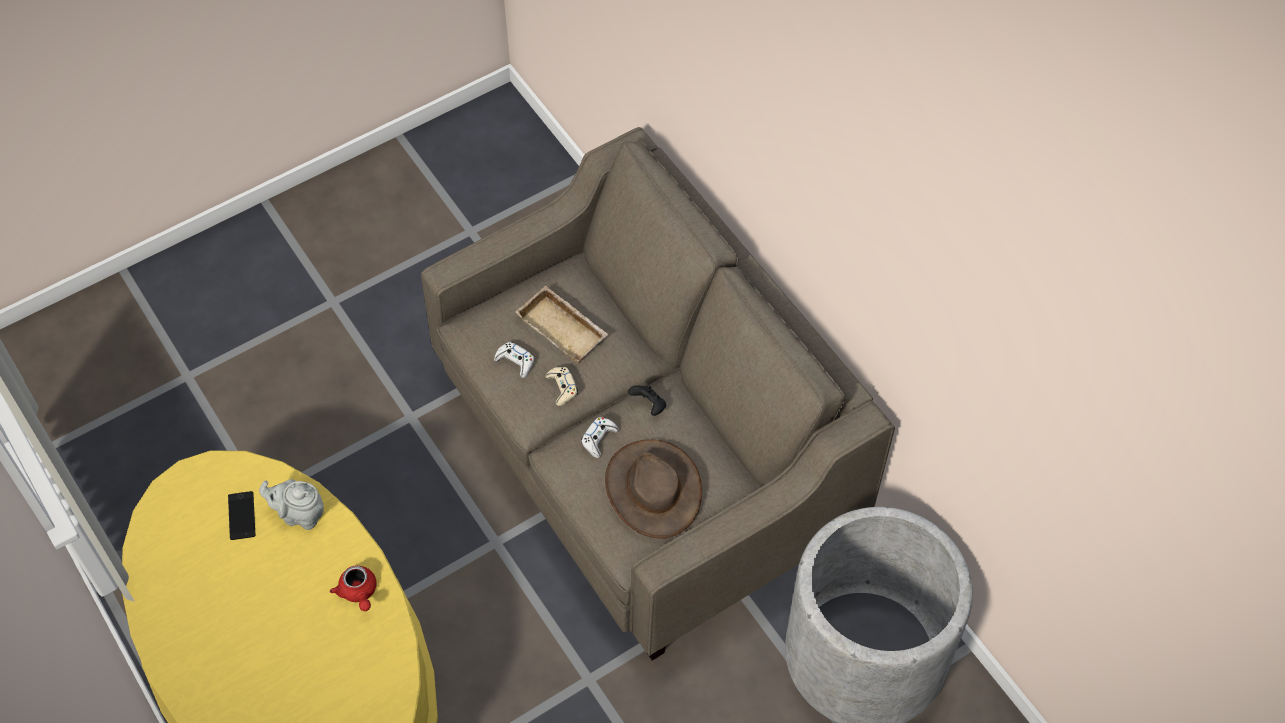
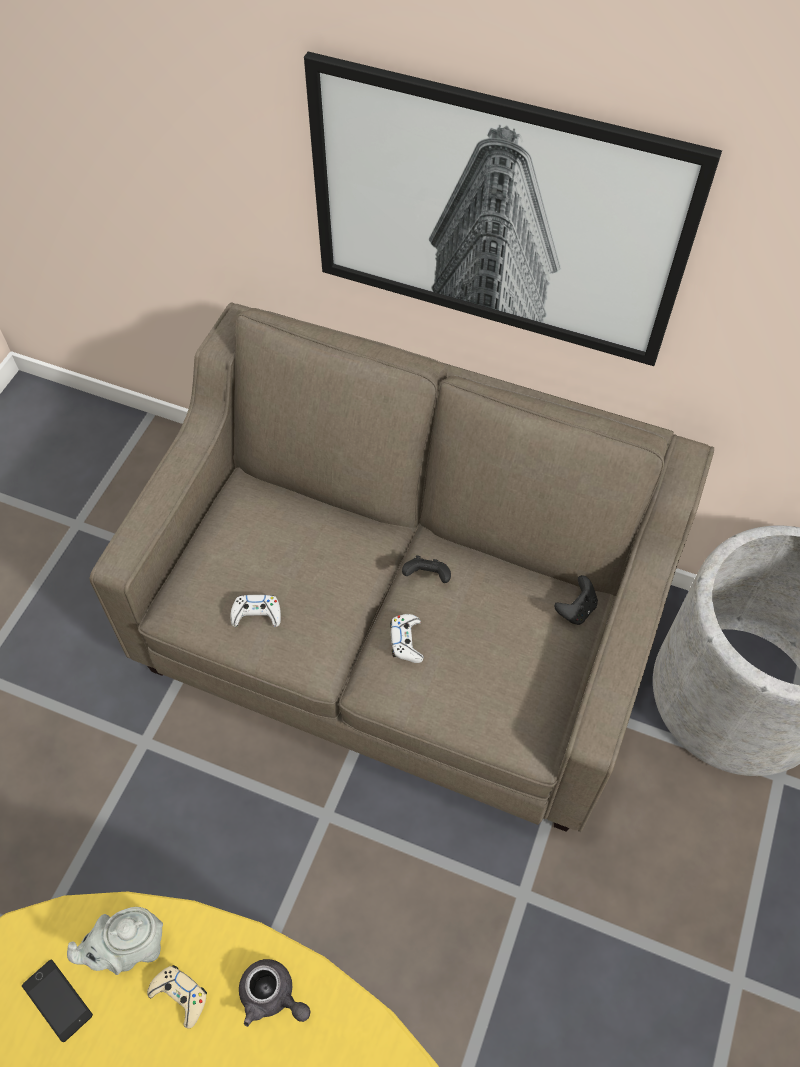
camera: 35 degrees left, 0 degrees up
red teapot [330,565,376,611] -> grey teapot [239,959,311,1027]
beige tray [515,286,609,364] -> none
beige game controller [545,367,578,406] -> beige game controller moved to [147,965,207,1028]
brown hat [605,439,702,539] -> none
none -> picture [304,52,722,366]
none -> black game controller [554,575,598,625]

